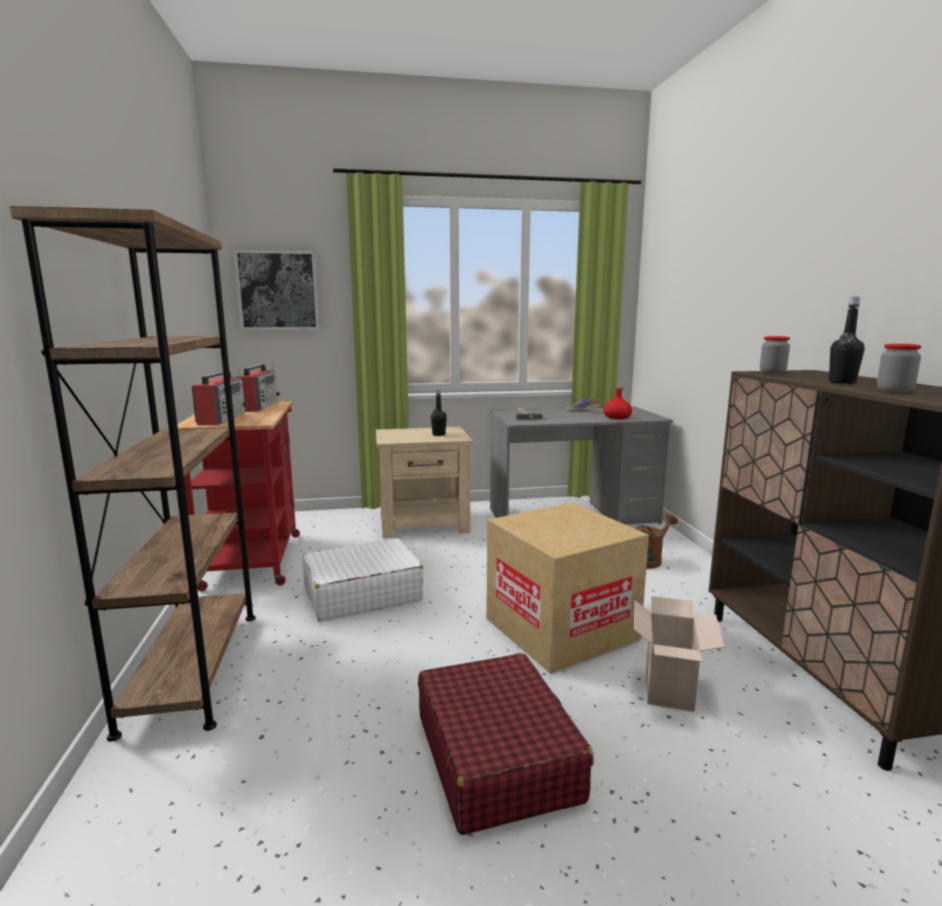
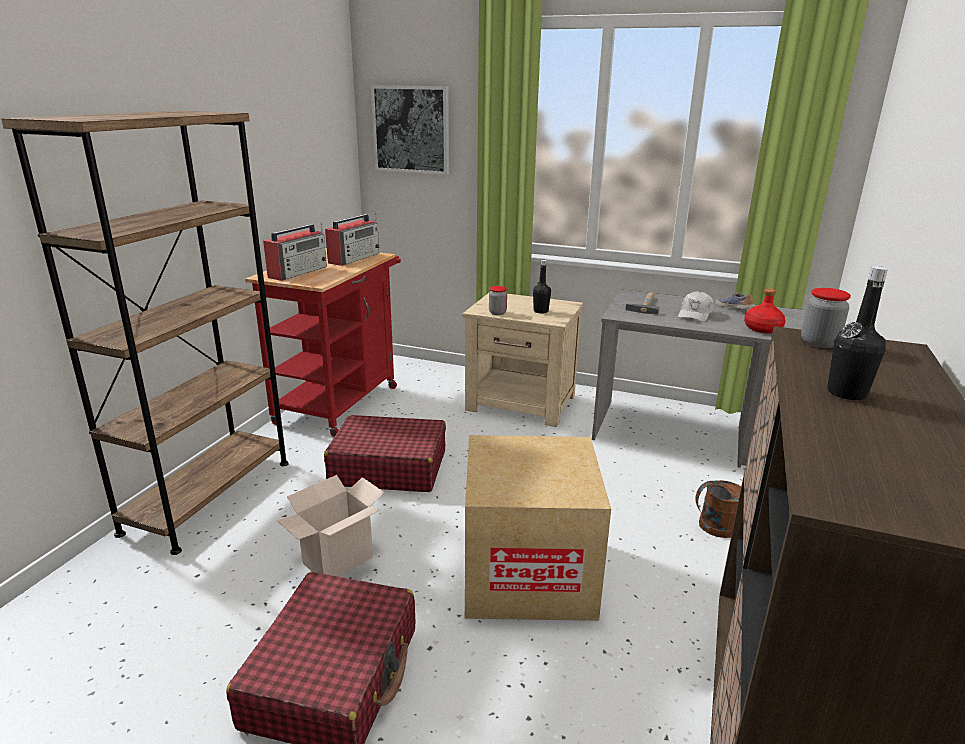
camera: 30 degrees right, 10 degrees up
white suitcase [302,538,424,622] -> red suitcase [324,415,446,492]
cardboard box [634,596,725,712] -> cardboard box moved to [277,475,385,577]
jar [877,344,921,393] -> jar moved to [489,286,507,315]
none -> white cap [678,291,714,322]

